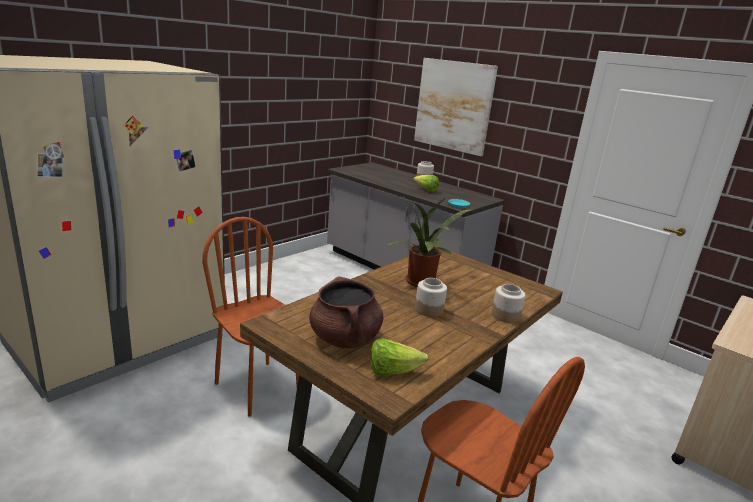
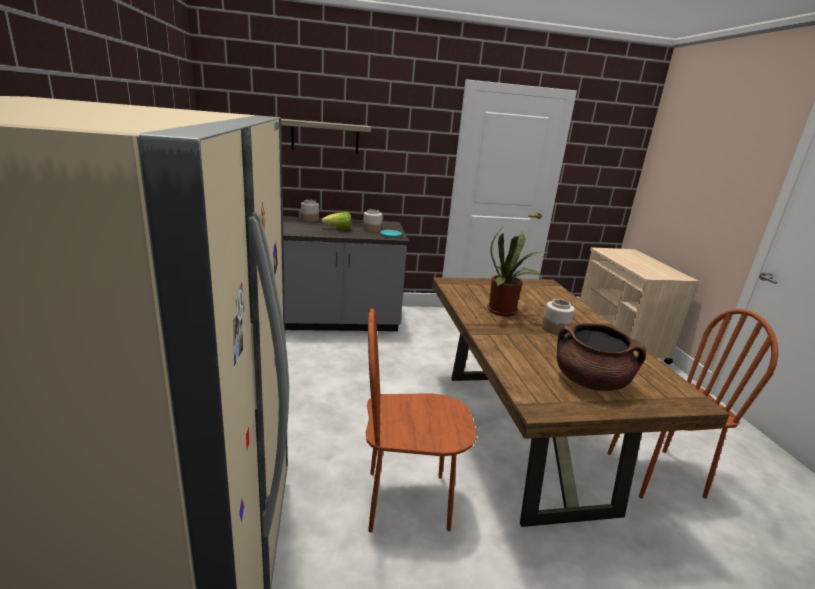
camera: 50 degrees left, 0 degrees up
lettuce [371,338,429,376] -> none
picture [414,58,498,156] -> shelf [281,119,371,154]
jar [492,284,526,323] -> jar moved to [363,209,382,232]

